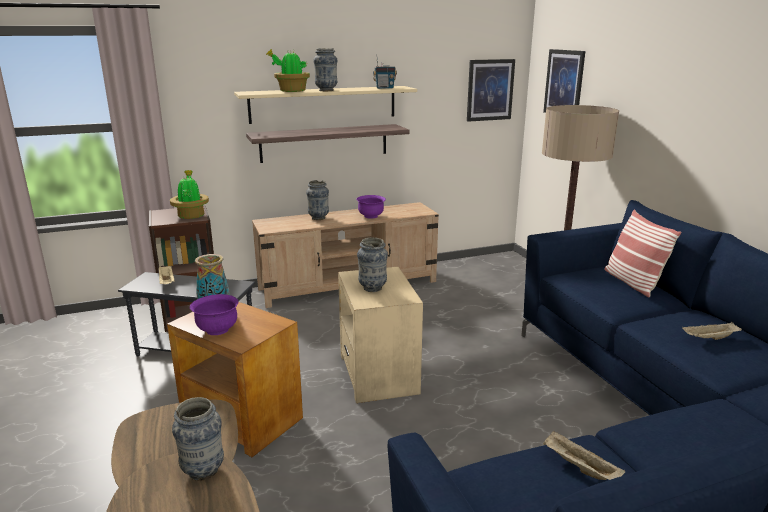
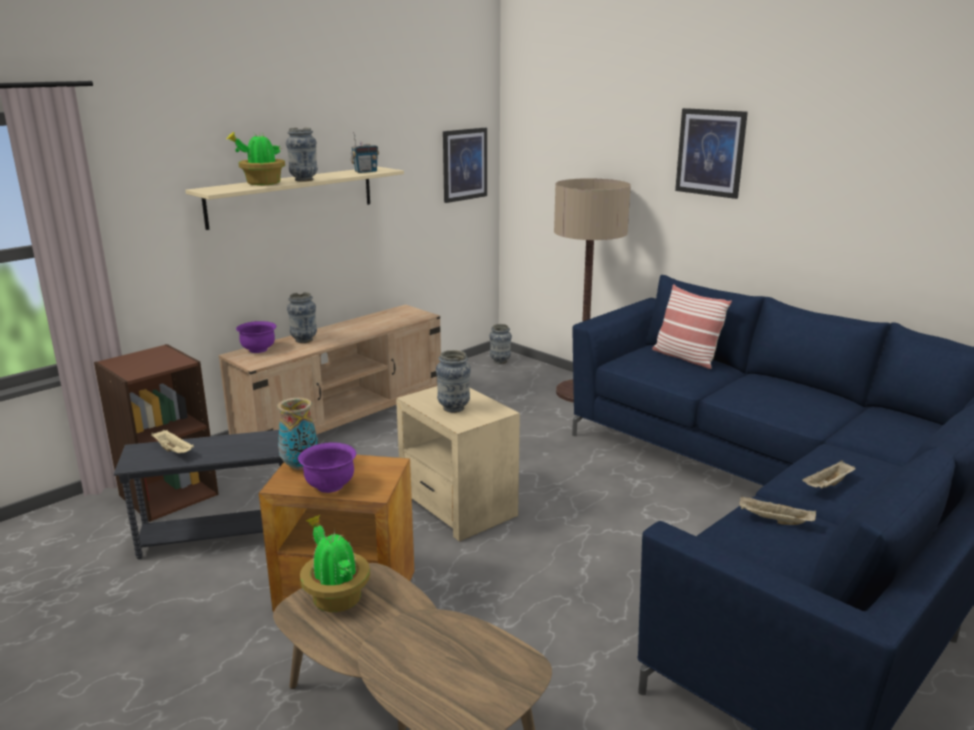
camera: 25 degrees left, 0 degrees up
potted plant [170,170,209,219] -> potted plant moved to [300,515,370,612]
vase [172,397,224,481] -> vase moved to [489,324,512,364]
shelf [246,124,409,163] -> none
purple bowl [357,195,386,219] -> purple bowl moved to [236,321,276,353]
picture [543,49,585,113] -> picture moved to [675,108,748,199]
beige tray [682,322,742,340] -> beige tray moved to [802,460,856,489]

